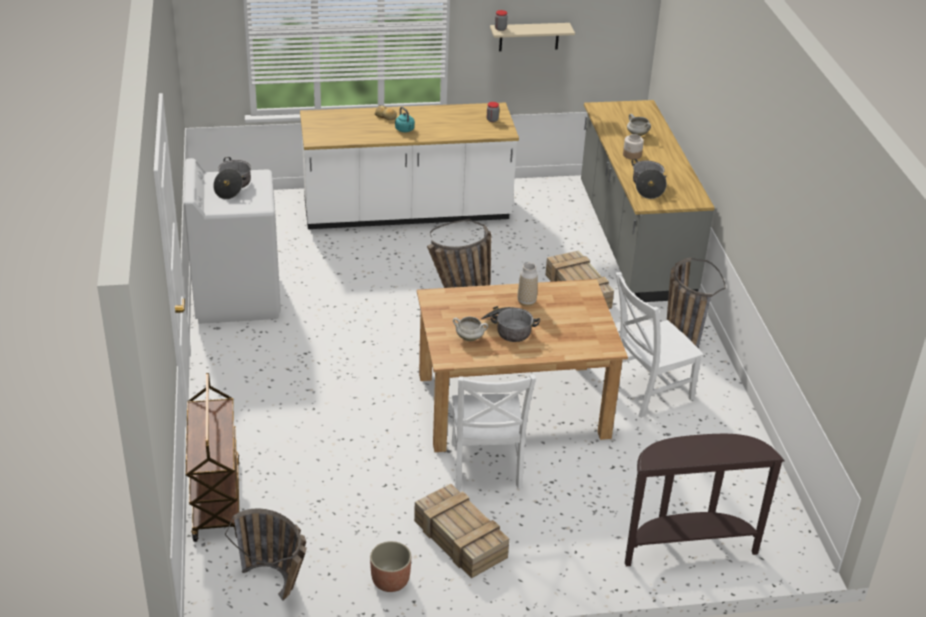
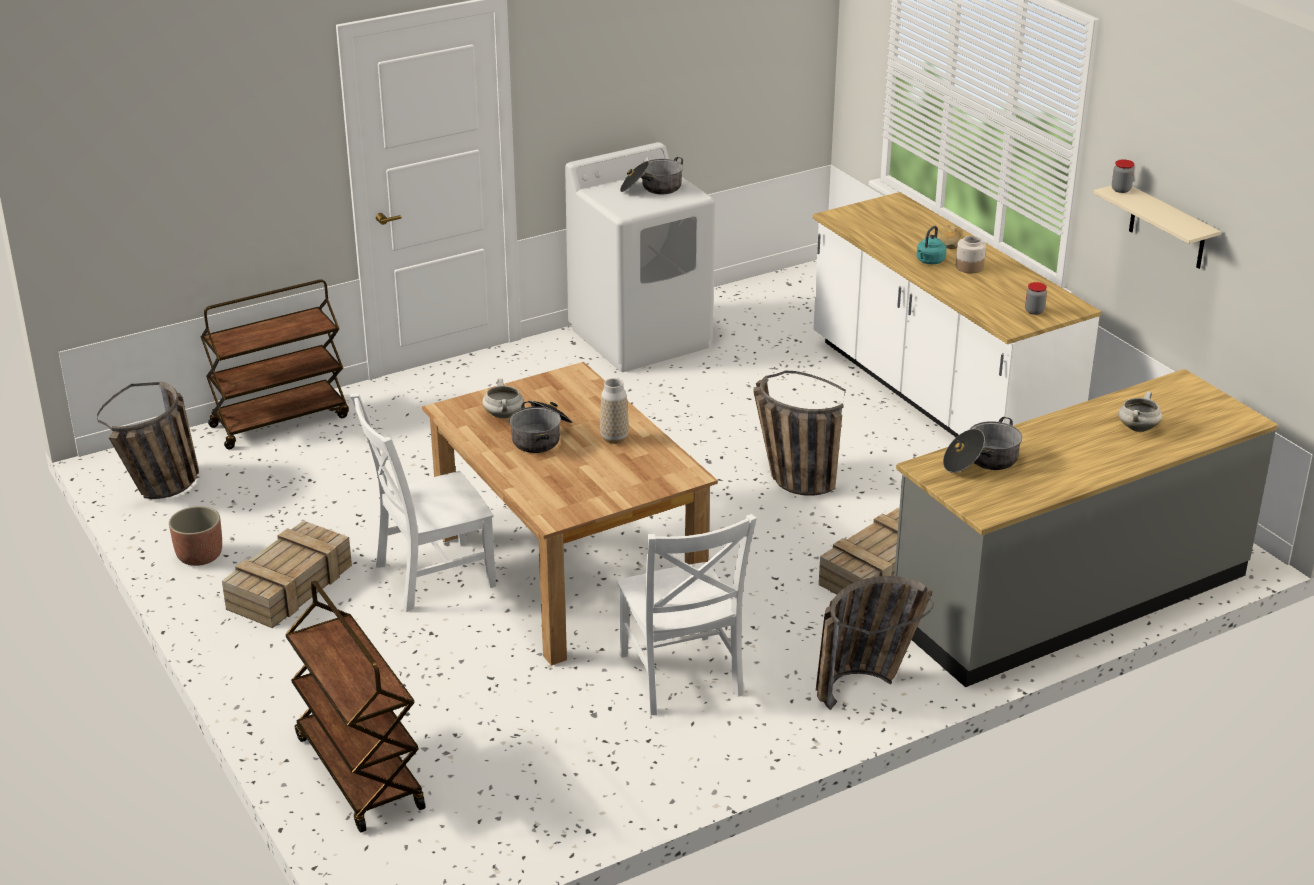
camera: 70 degrees right, 5 degrees down
white chair [616,272,703,418] -> white chair turned 150 degrees counterclockwise [616,514,757,715]
jar [623,134,644,160] -> jar moved to [956,236,986,273]
brown console table [625,434,785,566] -> brown cart [285,580,426,832]

